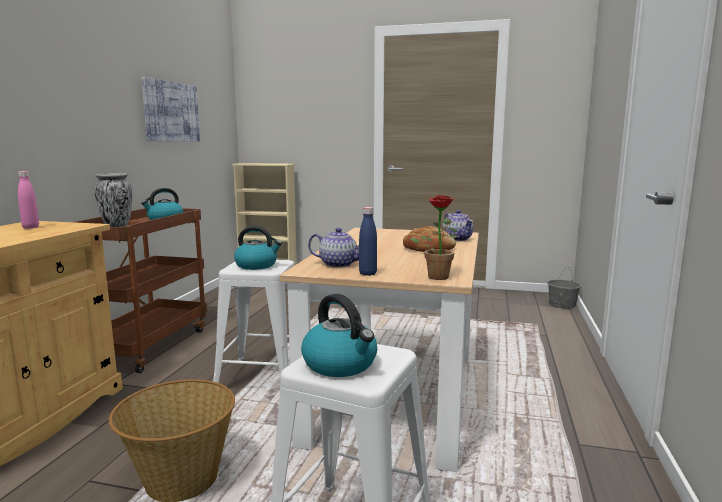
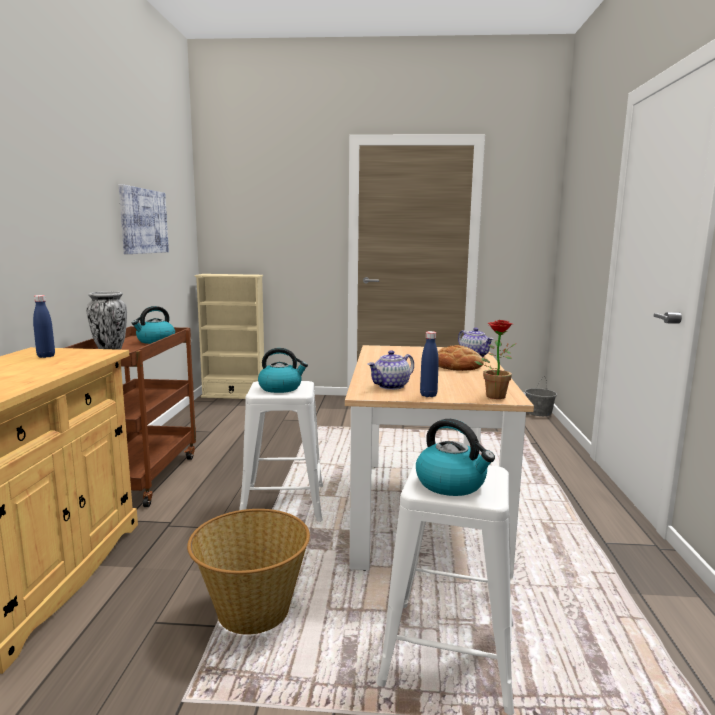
camera: 10 degrees left, 0 degrees up
pink bottle [18,171,39,229] -> blue bottle [33,295,55,358]
teapot [308,228,359,268] -> teapot turned 135 degrees clockwise [367,350,414,390]

